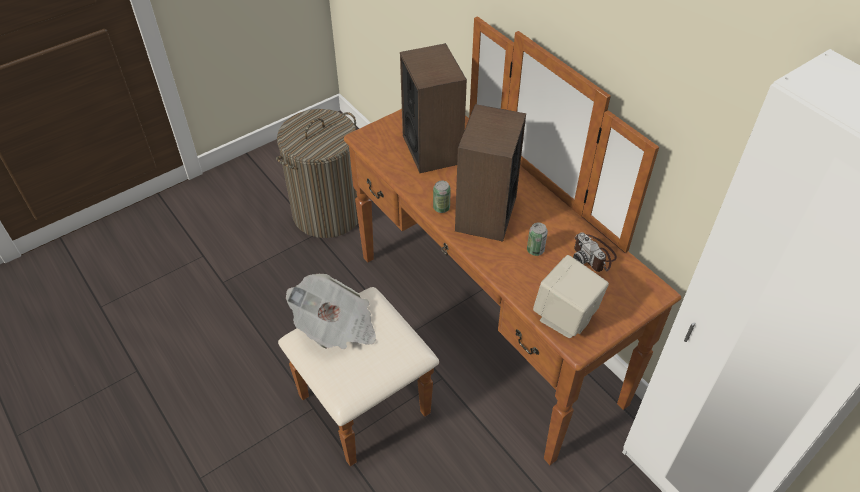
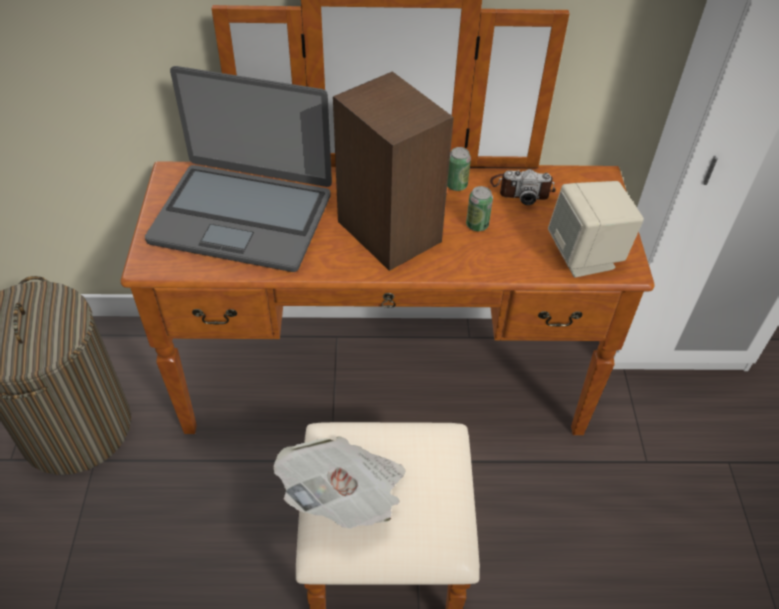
camera: 55 degrees left, 0 degrees up
speaker [400,43,467,173] -> laptop [145,66,332,272]
can [433,181,451,213] -> can moved to [447,147,471,191]

